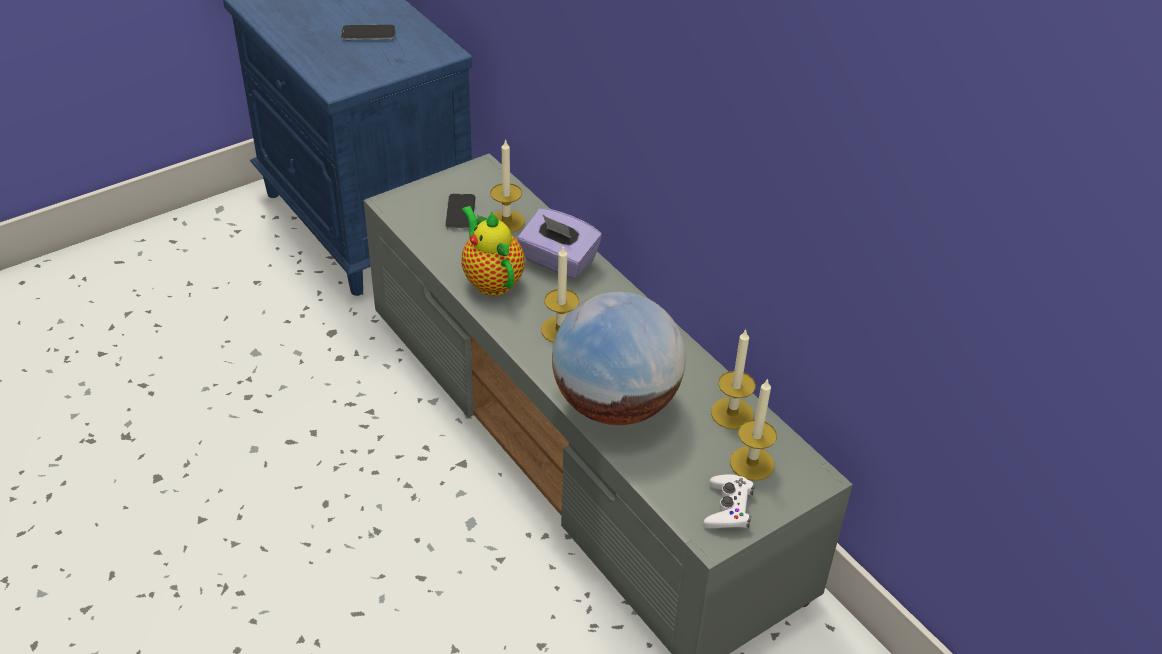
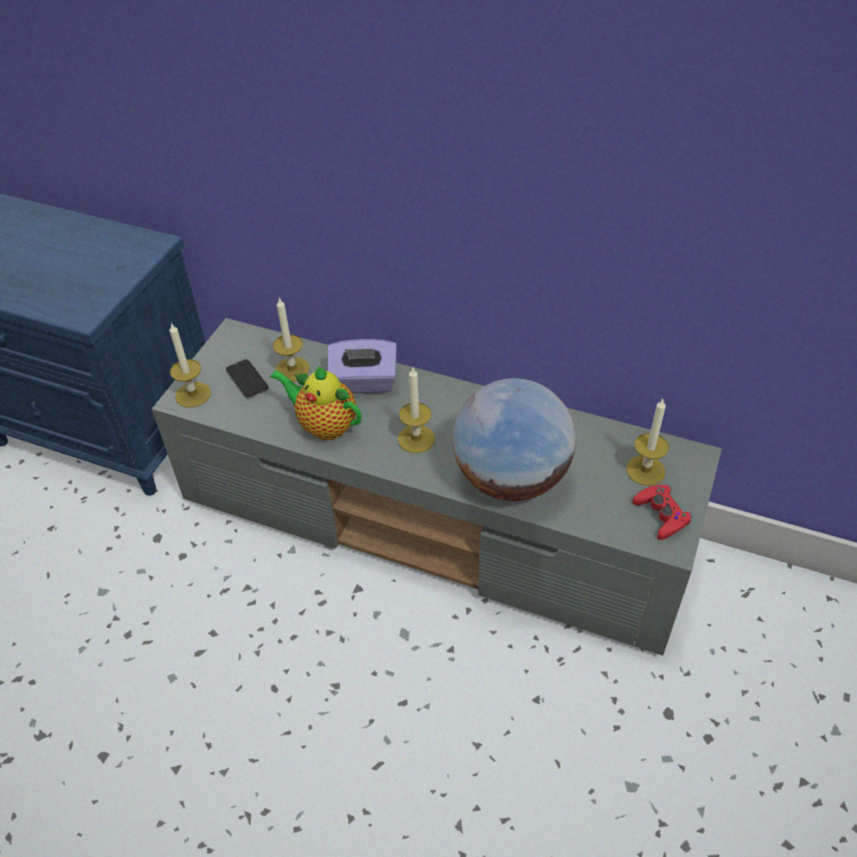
camera: 30 degrees left, 5 degrees up
phone [341,25,395,40] -> none
white game controller [703,474,755,529] -> red game controller [632,485,692,540]
candle [711,329,756,430] -> candle moved to [169,322,211,408]

